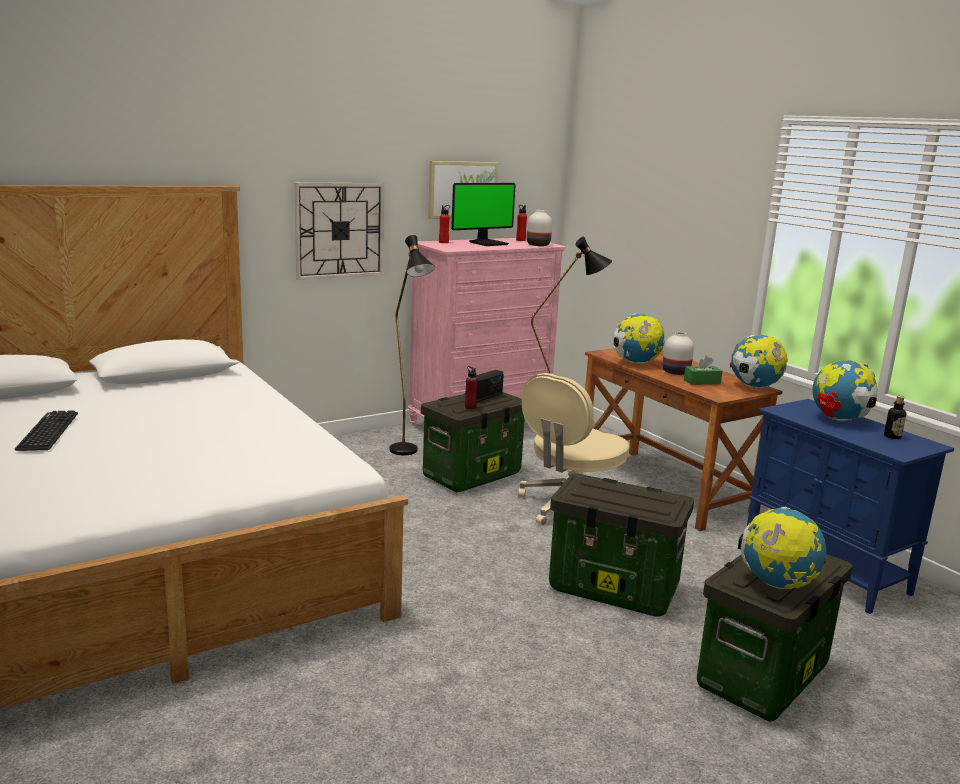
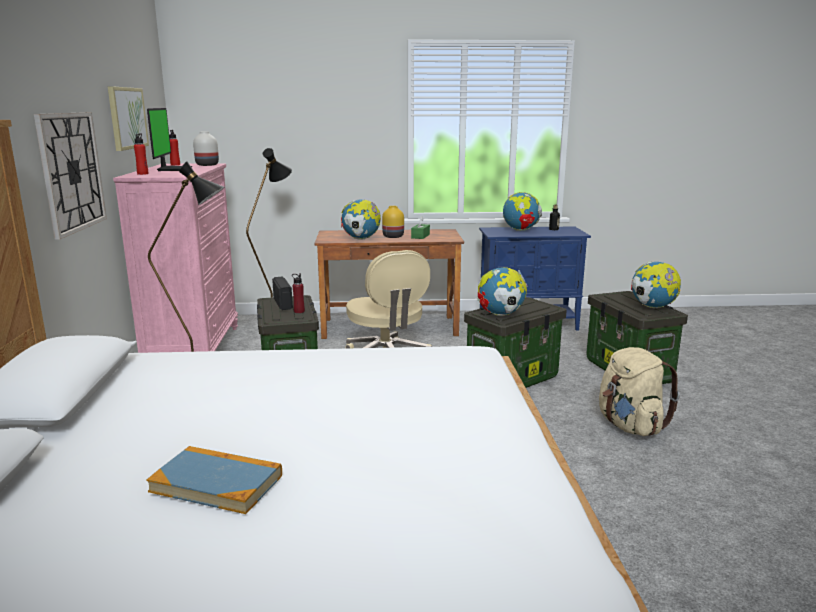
camera: 60 degrees left, 0 degrees up
keyboard [15,411,78,451] -> book [146,446,282,514]
white vase [662,332,694,375] -> yellow vase [382,206,404,238]
globe [730,335,787,389] -> globe moved to [477,267,528,316]
none -> beige backpack [599,347,680,436]

